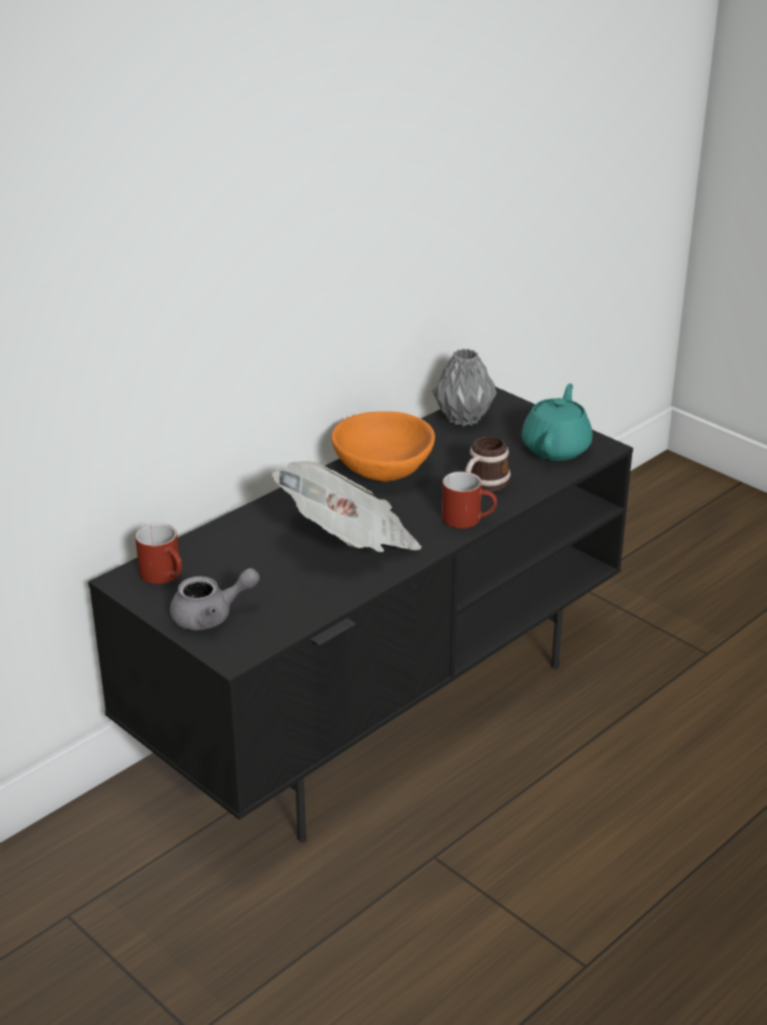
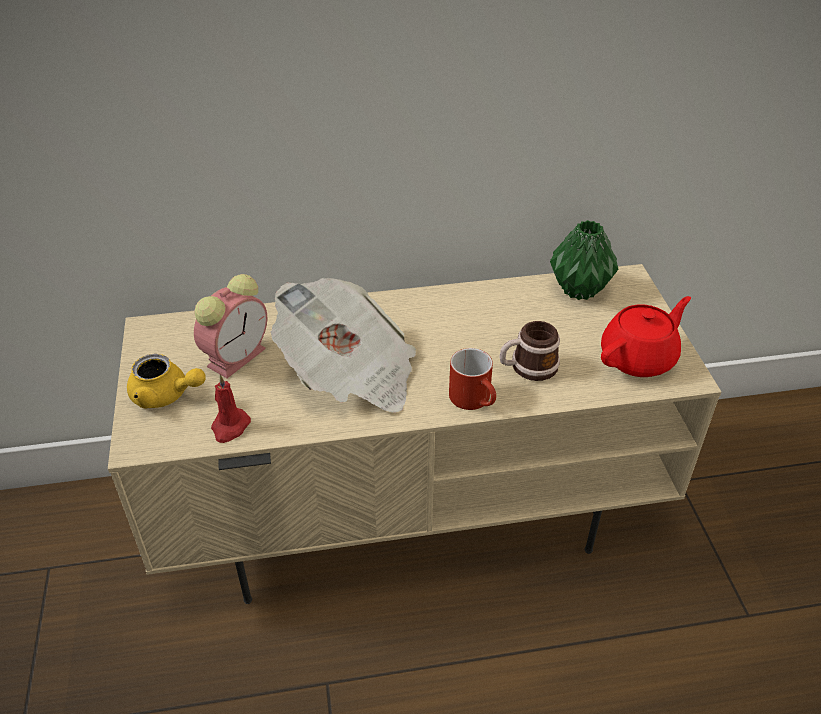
camera: 35 degrees right, 10 degrees up
black tv stand [88,387,633,842] -> beige tv stand [108,264,721,604]
red mug [135,523,182,584] -> none
grey teapot [170,568,260,630] -> yellow teapot [127,354,206,409]
orange bowl [331,411,435,482] -> none
grey vase [432,349,497,426] -> green vase [550,220,618,300]
turquoise teapot [521,383,592,460] -> red teapot [601,296,691,377]
none -> alarm clock [194,274,267,378]
none -> red candle [211,374,251,443]

